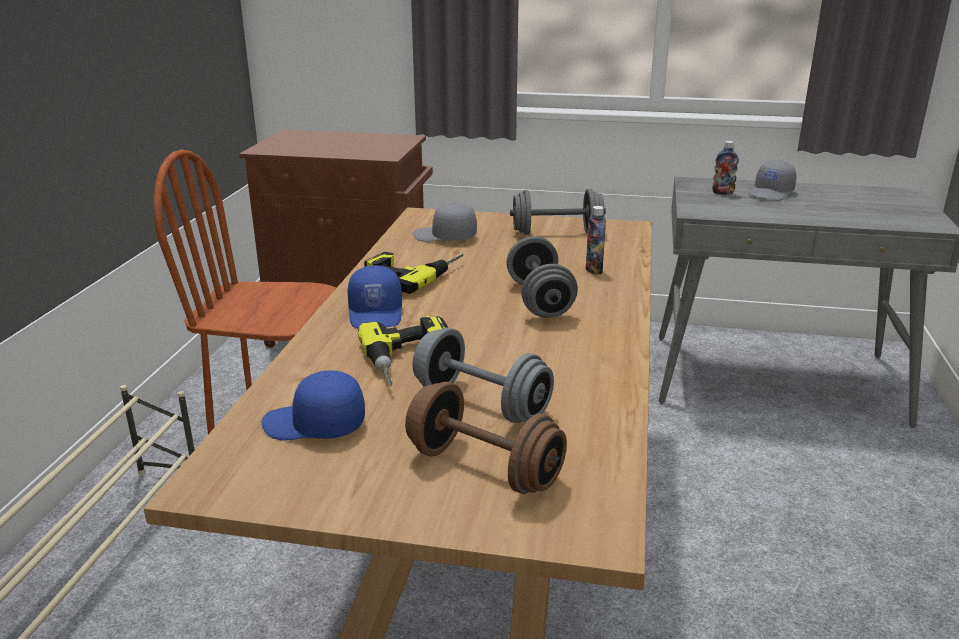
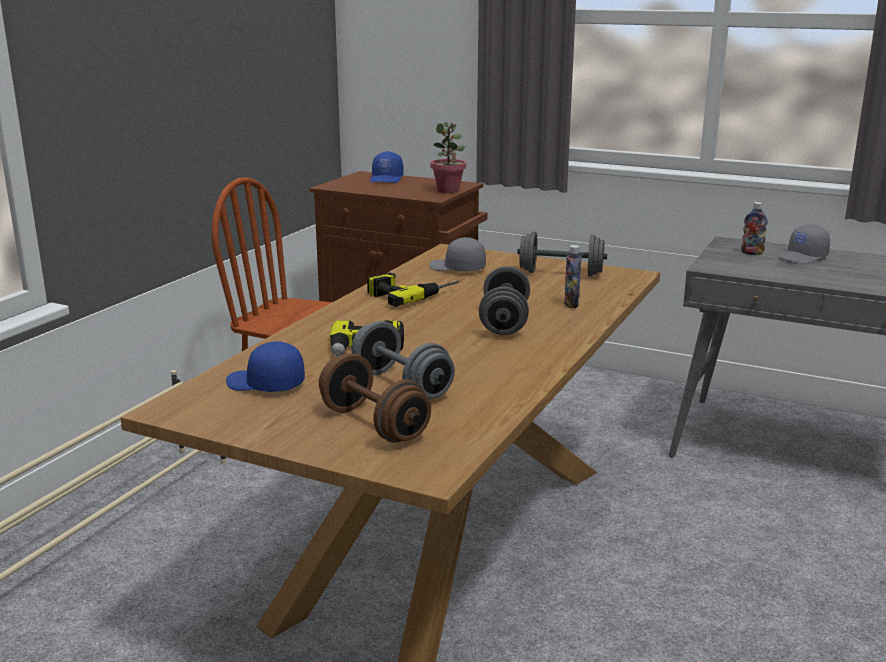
camera: 15 degrees right, 5 degrees down
blue cap [348,265,402,328] -> blue cap moved to [370,151,404,183]
none -> potted plant [431,122,466,193]

